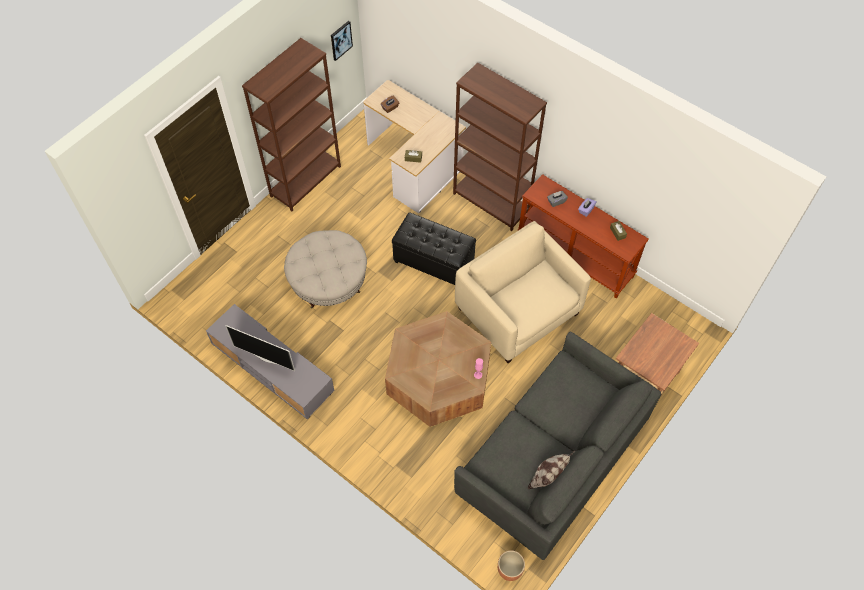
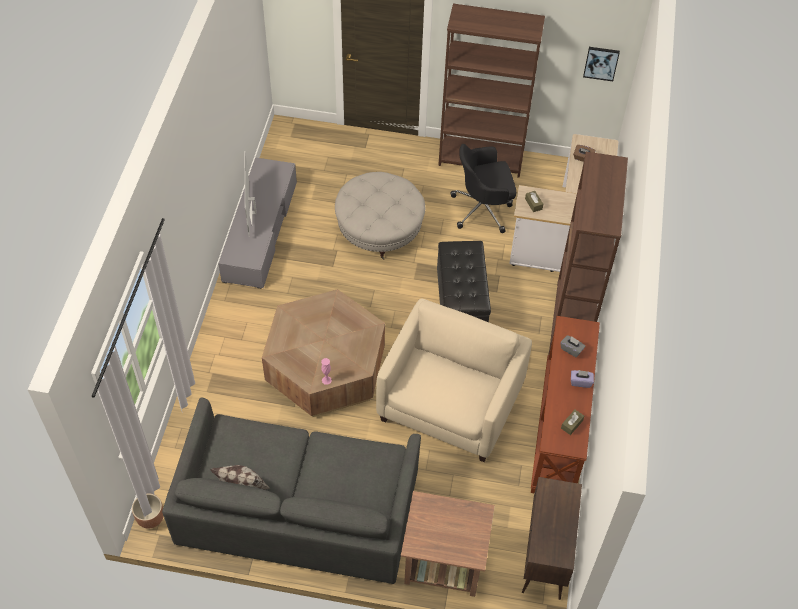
camera: 60 degrees right, 5 degrees down
none -> black office chair [450,144,516,233]
none -> brown cabinet [522,477,582,600]

